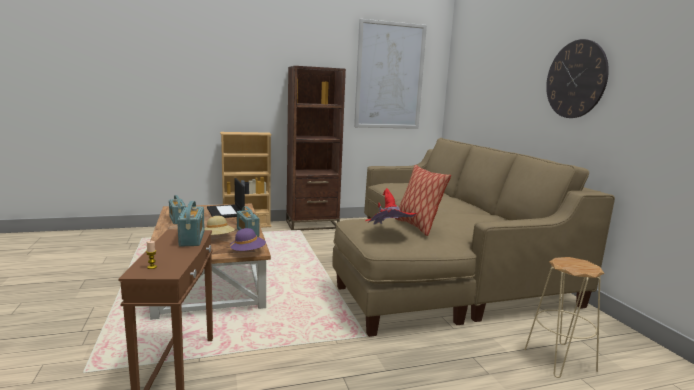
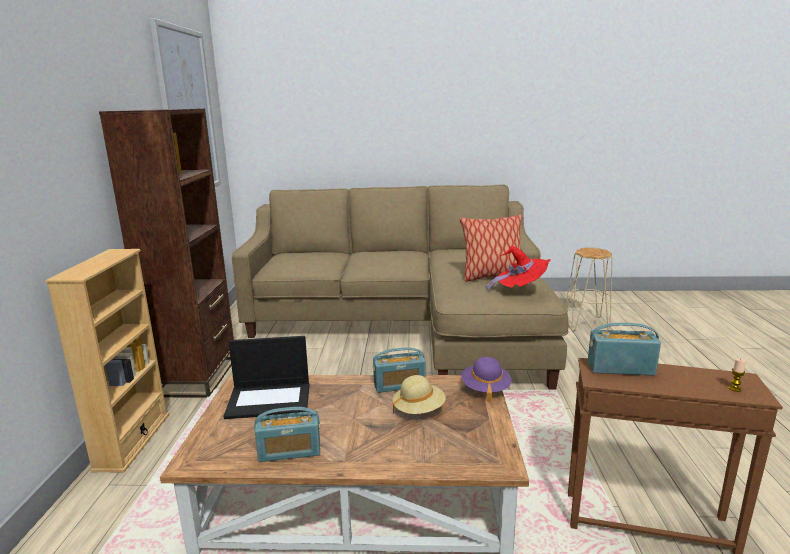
camera: 70 degrees left, 5 degrees up
wall clock [546,39,609,118] -> none

